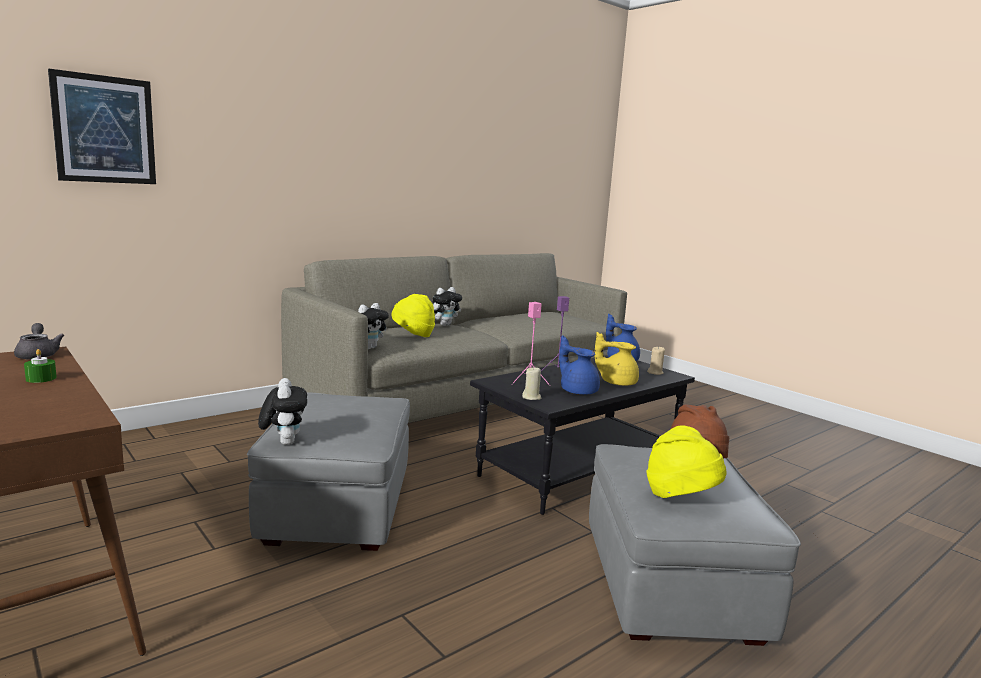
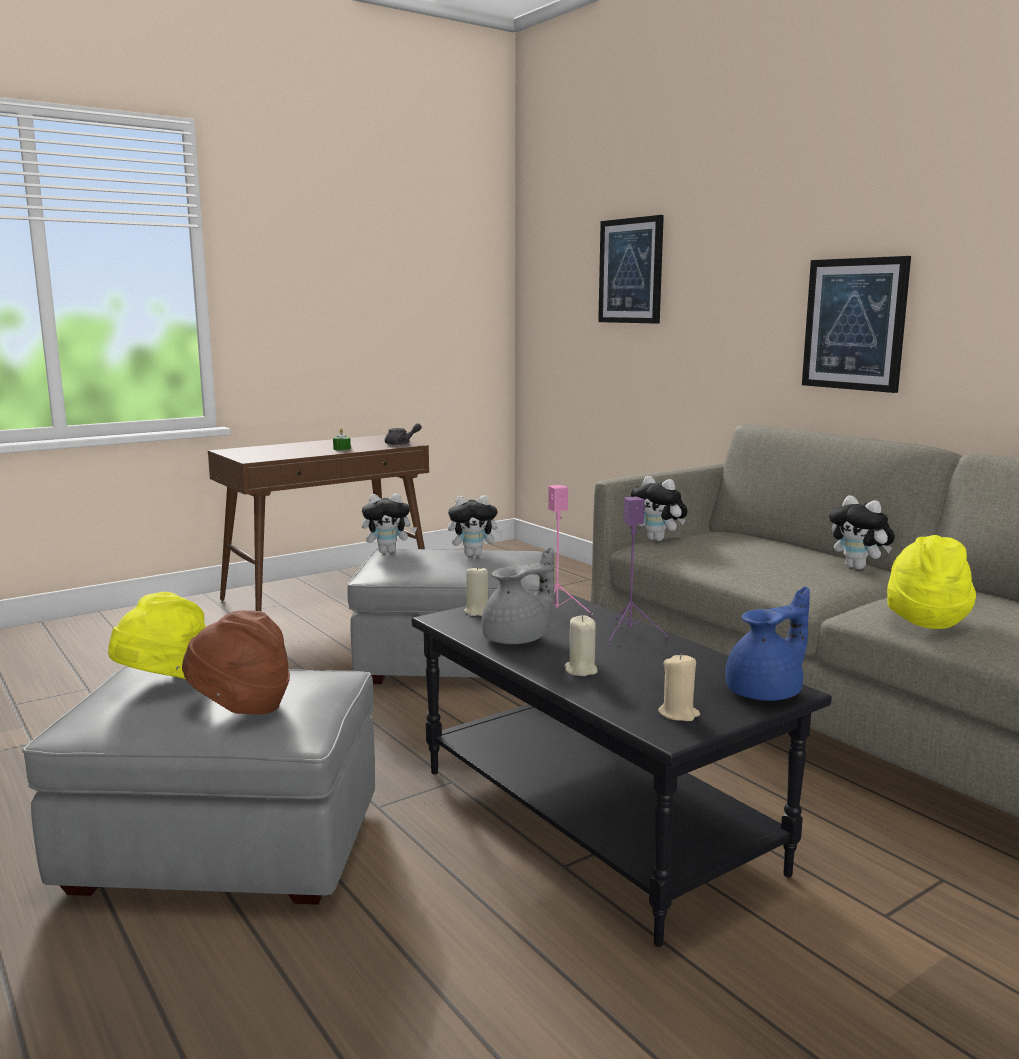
camera: 95 degrees right, 0 degrees up
yellow hat [391,294,435,337] -> yellow hat moved to [887,535,976,629]
blue teapot [559,335,600,395] -> grey teapot [481,547,554,644]
yellow teapot [595,332,639,386] -> beige candle [564,615,598,676]
none -> plush toy [448,495,504,557]
none -> picture [802,256,911,393]

